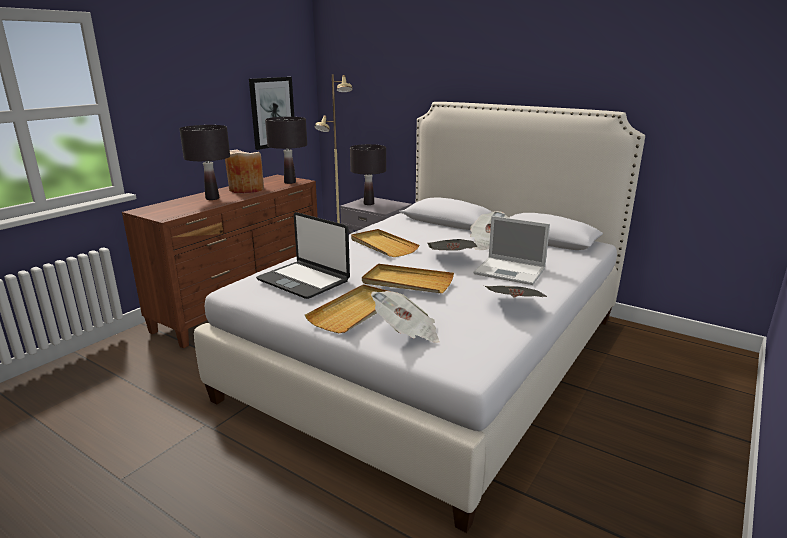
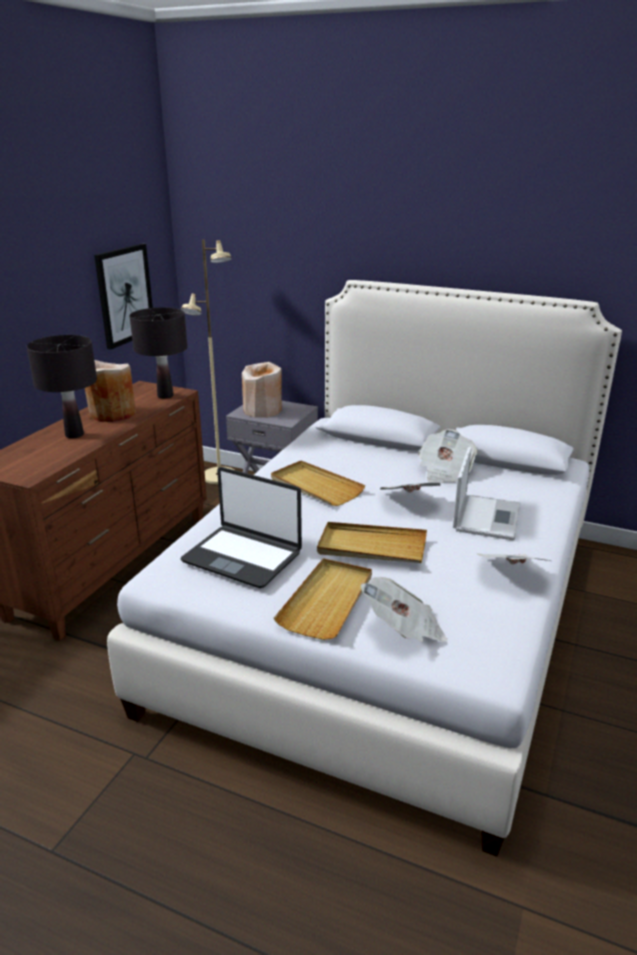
camera: 10 degrees left, 5 degrees up
black table lamp [350,144,386,205] -> beige vase [242,362,282,418]
laptop [474,216,550,285] -> laptop turned 90 degrees counterclockwise [453,447,521,540]

